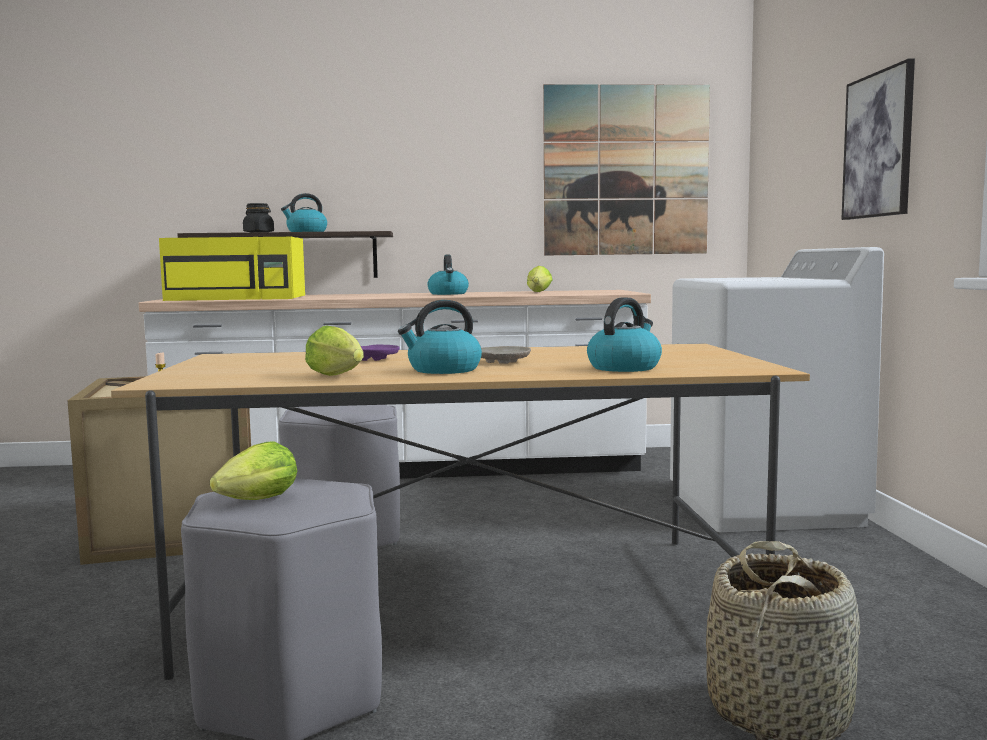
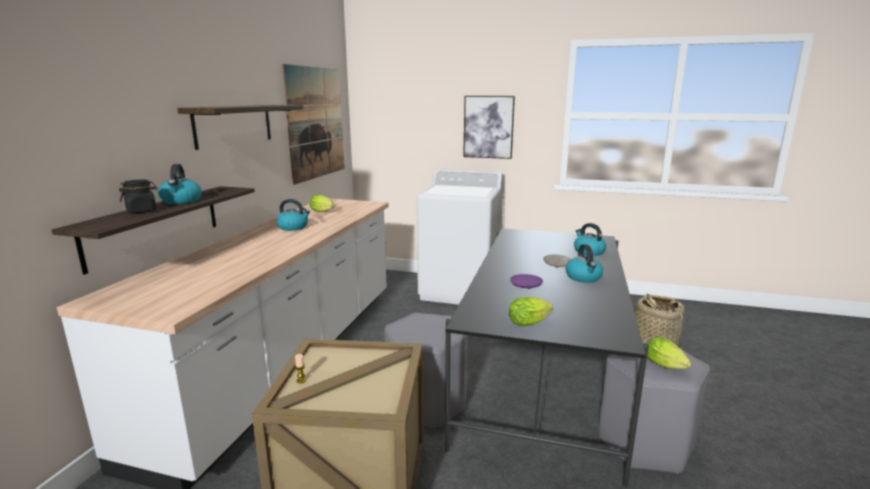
camera: 70 degrees left, 10 degrees up
beige dining table [111,343,810,680] -> black dining table [445,228,648,487]
yellow microwave [159,237,305,301] -> none
lettuce [305,326,364,376] -> lettuce moved to [509,296,553,326]
none -> shelf [177,105,303,150]

